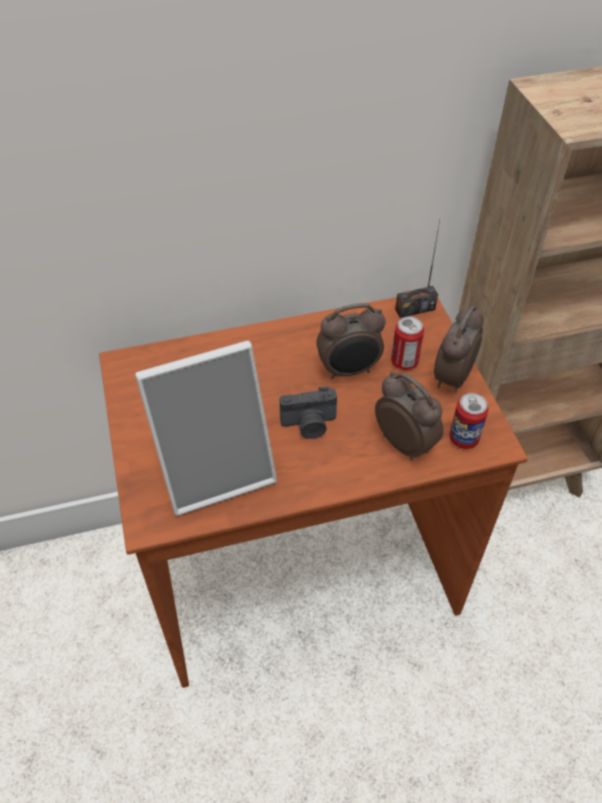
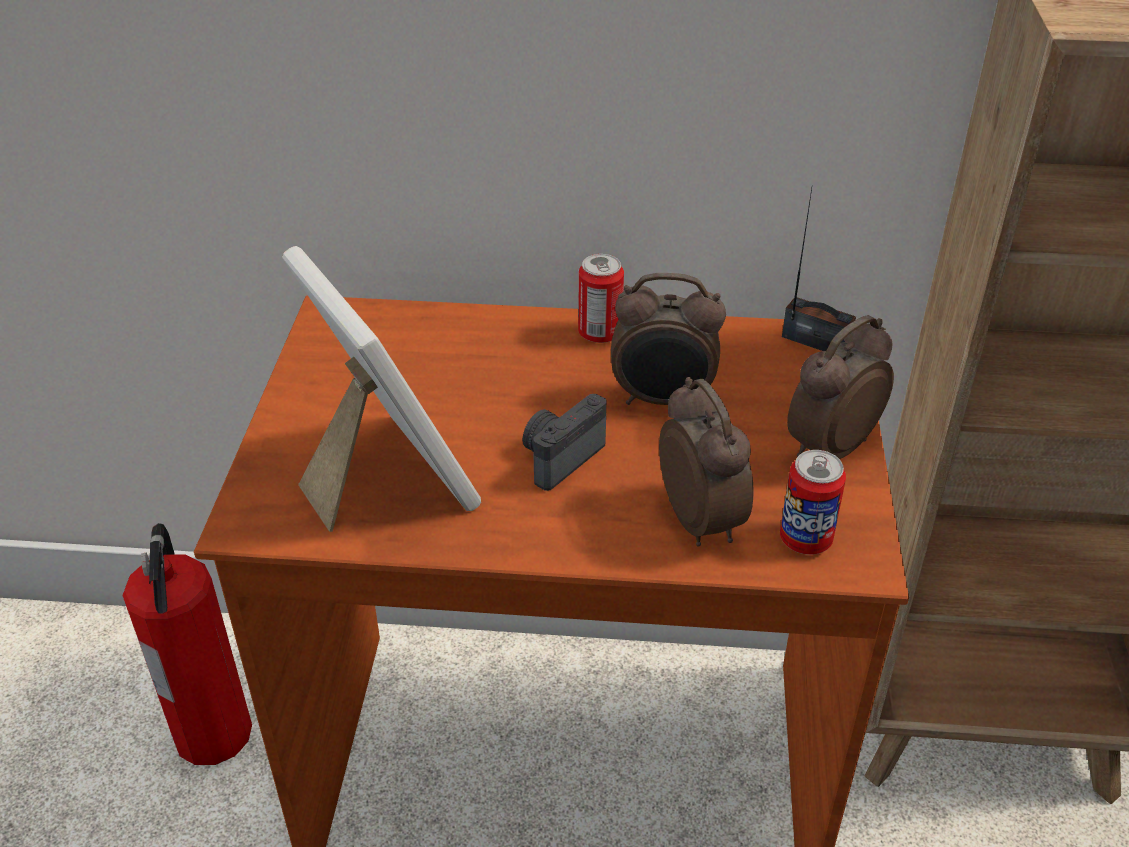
camera: 20 degrees right, 10 degrees down
picture frame [135,341,277,516] -> picture frame turned 120 degrees counterclockwise [282,246,481,532]
camera [280,387,337,439] -> camera turned 120 degrees clockwise [522,394,606,491]
can [391,316,424,370] -> can moved to [578,254,624,343]
radio [395,221,440,318] -> radio turned 150 degrees counterclockwise [782,188,856,351]
none -> fire extinguisher [122,523,252,765]

